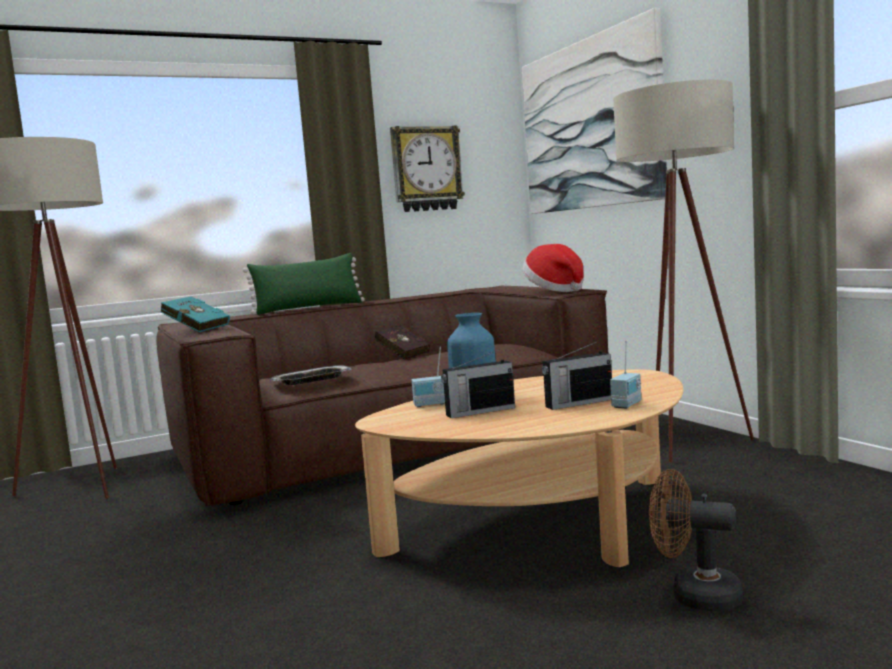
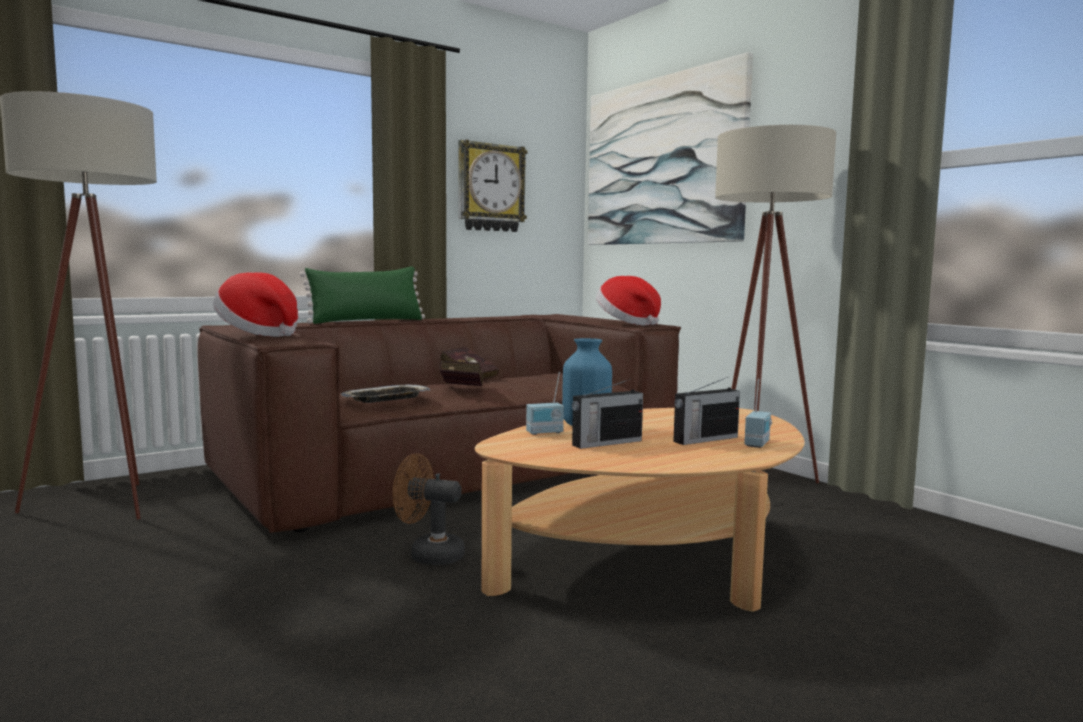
camera: 10 degrees left, 0 degrees up
turquoise book [160,296,230,332] -> hat [213,273,298,337]
brown fan [649,469,743,611] -> brown fan moved to [392,453,465,565]
none -> red book [439,361,483,386]

